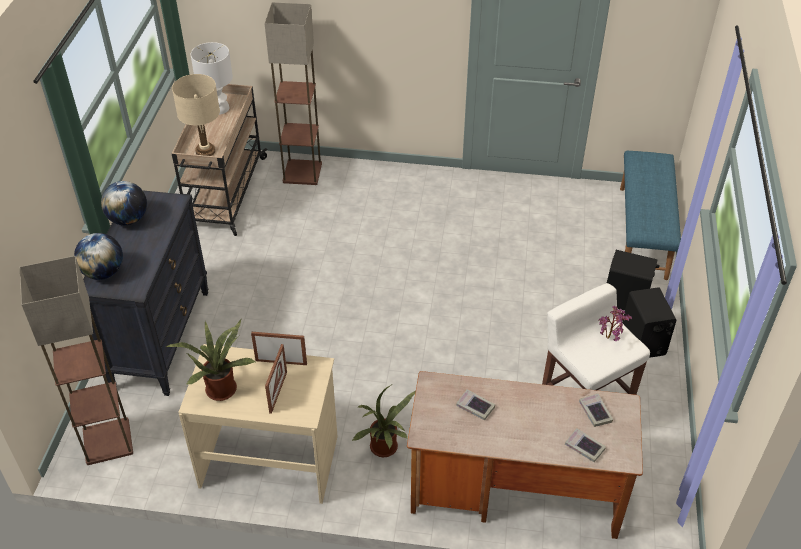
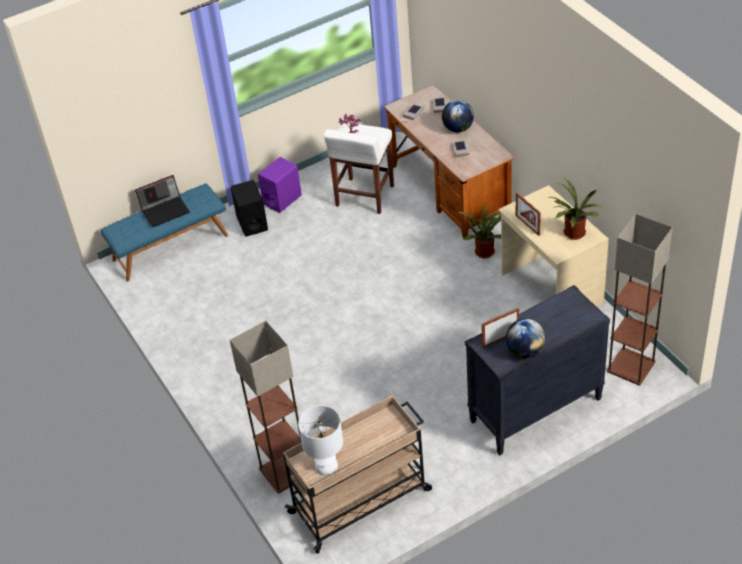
camera: 125 degrees left, 0 degrees up
globe [74,233,123,280] -> globe moved to [442,100,474,132]
beige table lamp [172,74,220,156] -> none
picture frame [265,344,287,414] -> picture frame moved to [482,308,519,348]
black speaker [622,287,677,358] -> purple speaker [258,157,302,213]
none -> laptop [135,175,190,227]

